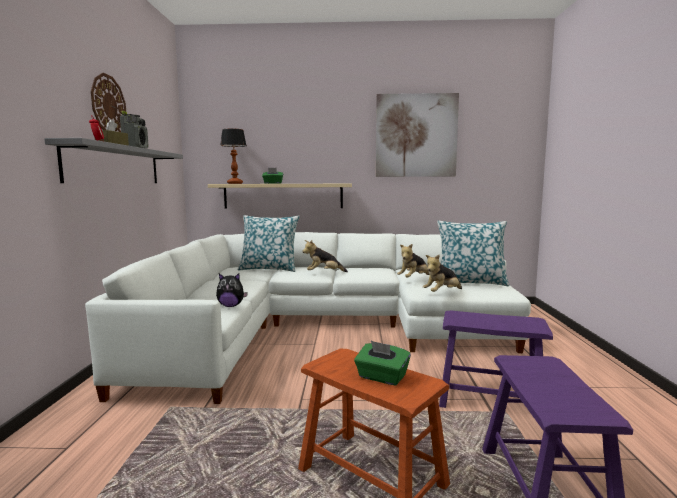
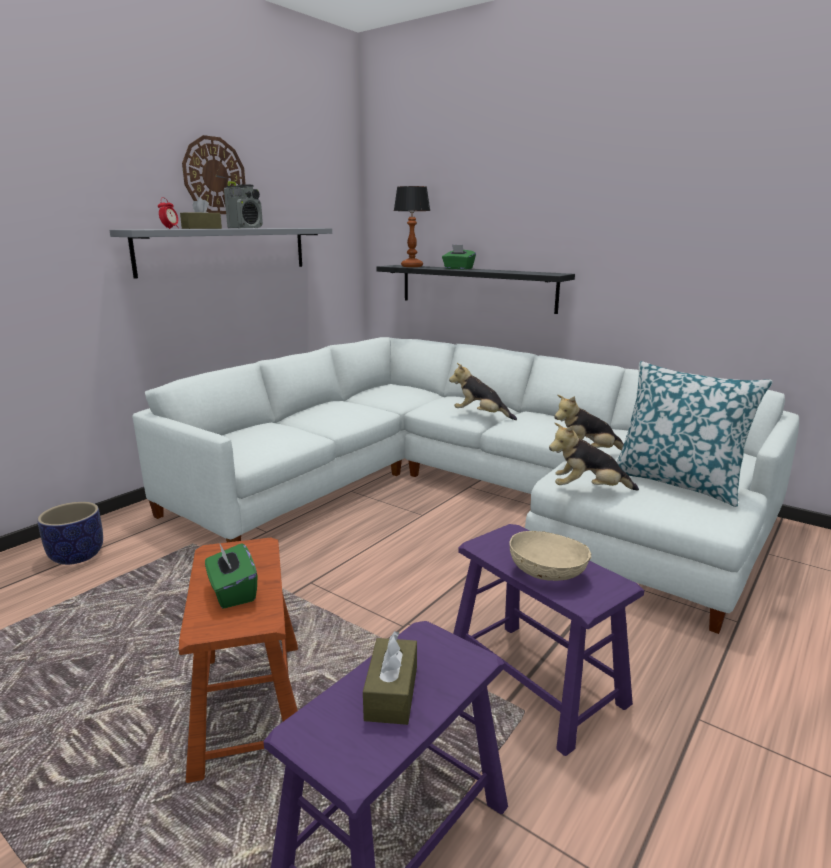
camera: 35 degrees right, 10 degrees up
beige shelf [208,184,352,209] -> black shelf [377,265,575,314]
plush toy [216,274,248,307] -> none
pillow [238,215,300,272] -> none
picture [376,93,459,177] -> none
none -> planter [37,502,103,565]
none -> brown tissue box [363,631,417,725]
none -> beige bowl [509,531,591,581]

